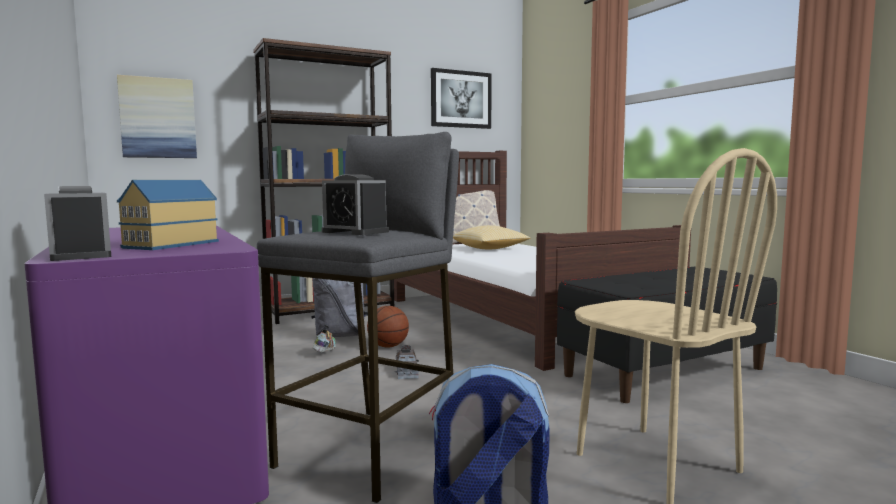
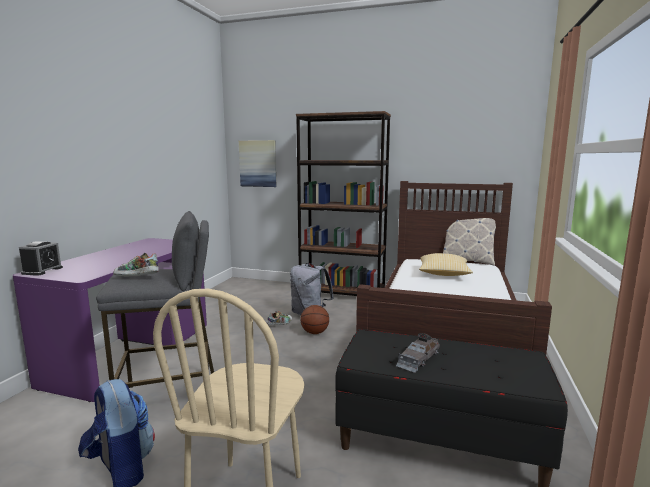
camera: 45 degrees right, 5 degrees up
toy house [117,180,219,250] -> none
alarm clock [321,174,389,235] -> shoe [113,253,159,277]
grey toy car [394,345,419,379] -> grey toy car moved to [396,333,440,373]
picture [431,68,492,129] -> none

